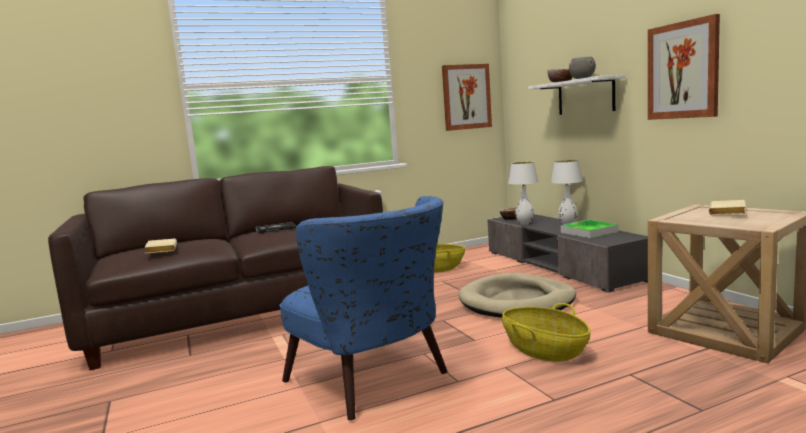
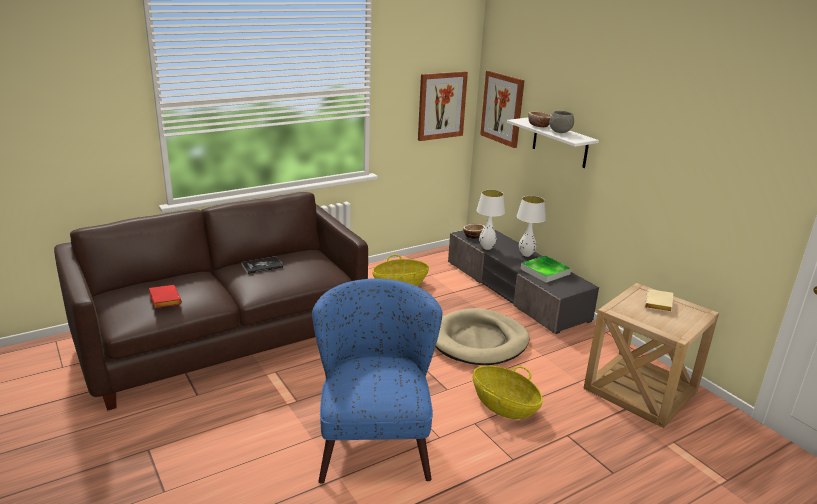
camera: 10 degrees left, 15 degrees up
beige book [144,239,177,254] -> red book [149,285,182,308]
blue armchair [279,196,447,421] -> blue armchair turned 135 degrees counterclockwise [312,278,442,484]
picture [648,14,720,120] -> picture moved to [480,71,525,148]

